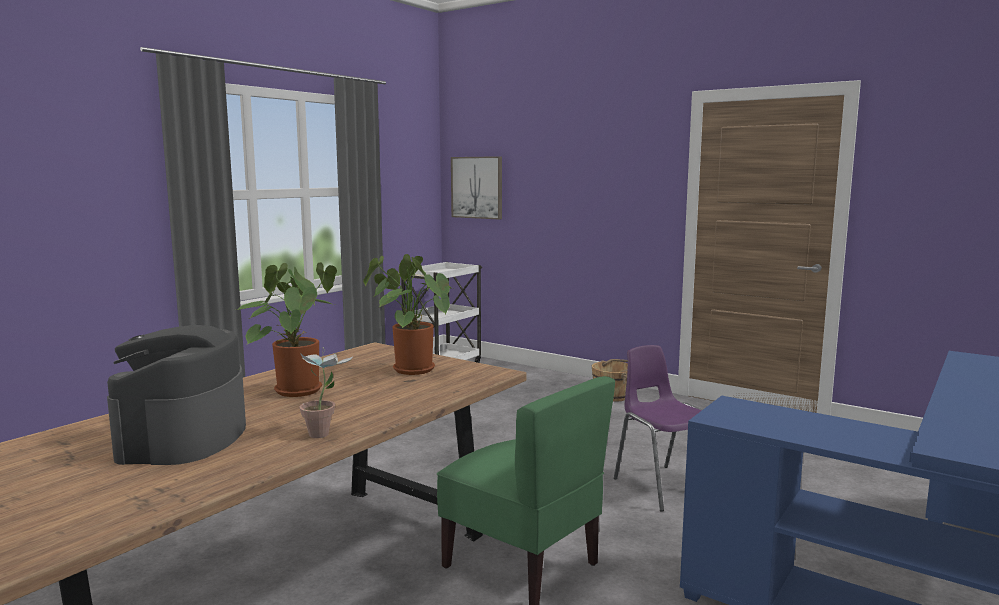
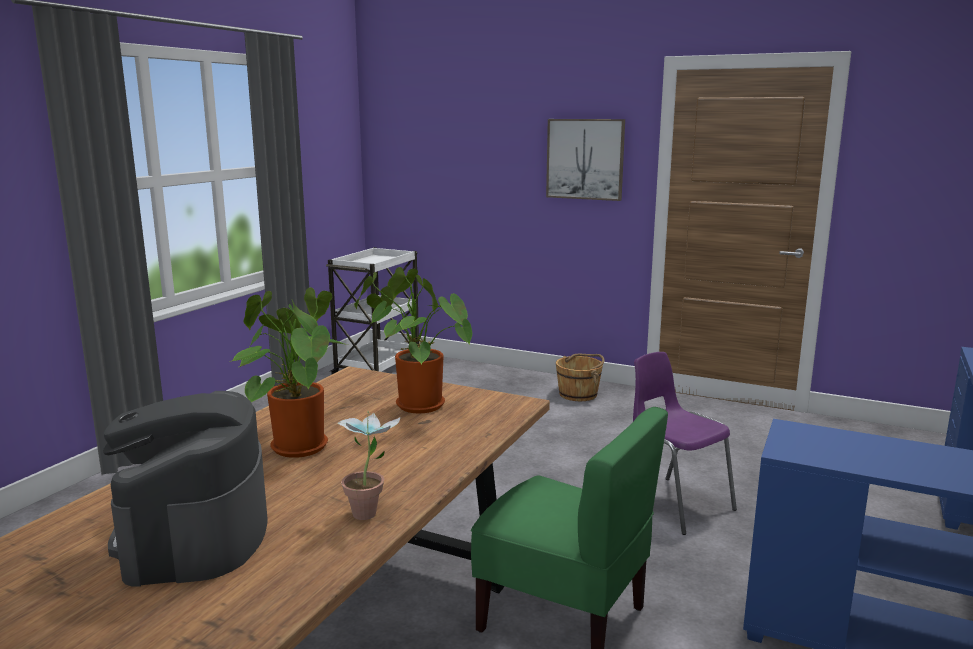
camera: 10 degrees left, 5 degrees up
picture [451,156,502,220] -> picture moved to [546,119,625,201]

